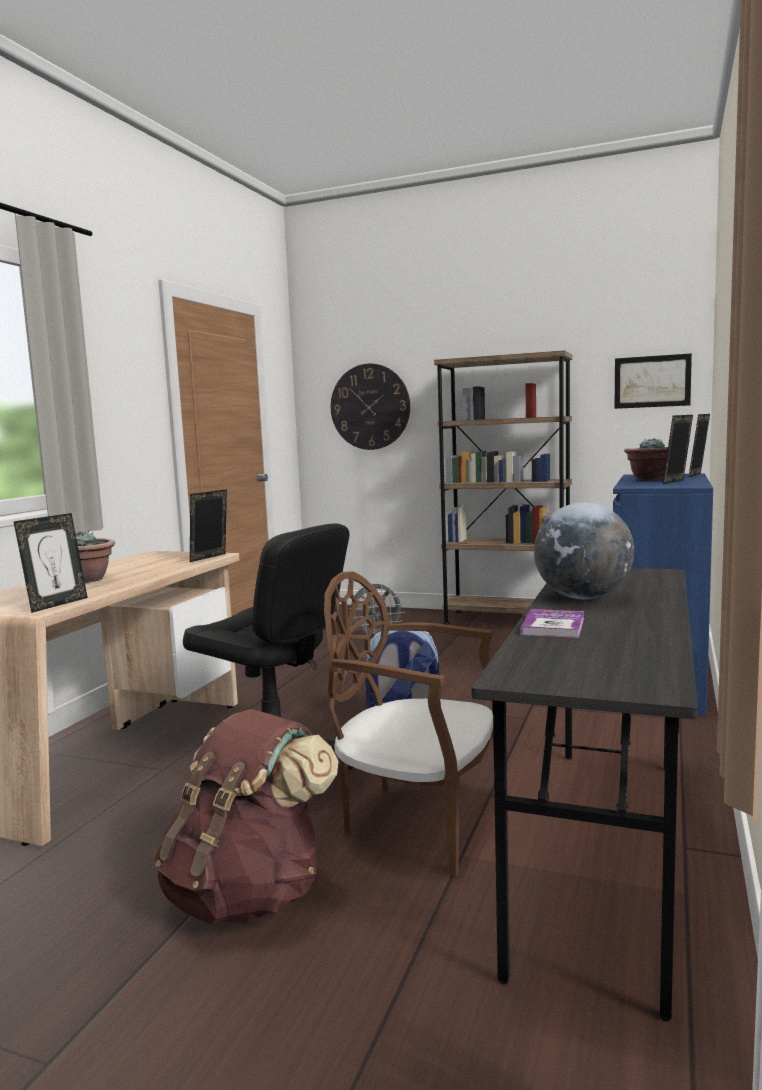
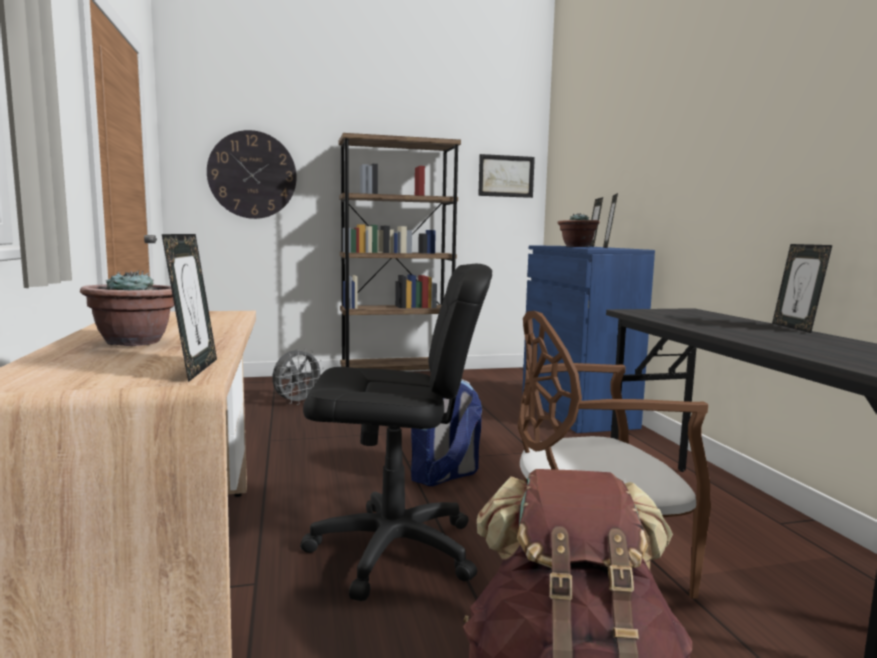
camera: 35 degrees left, 0 degrees up
picture frame [190,489,227,562] -> picture frame moved to [772,244,832,333]
book [521,609,584,638] -> none
globe [534,503,634,600] -> none

